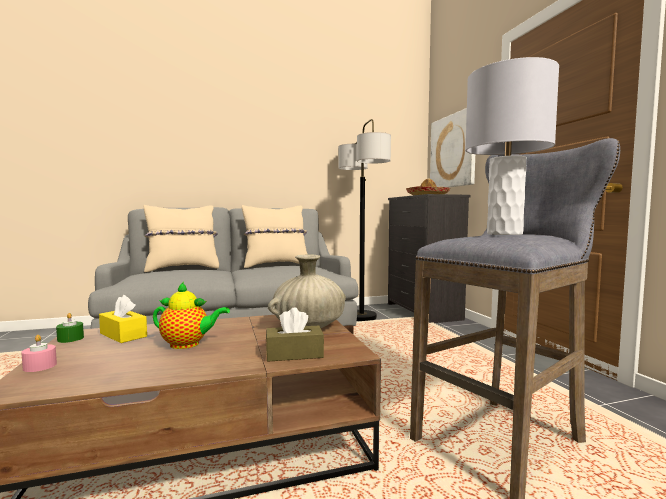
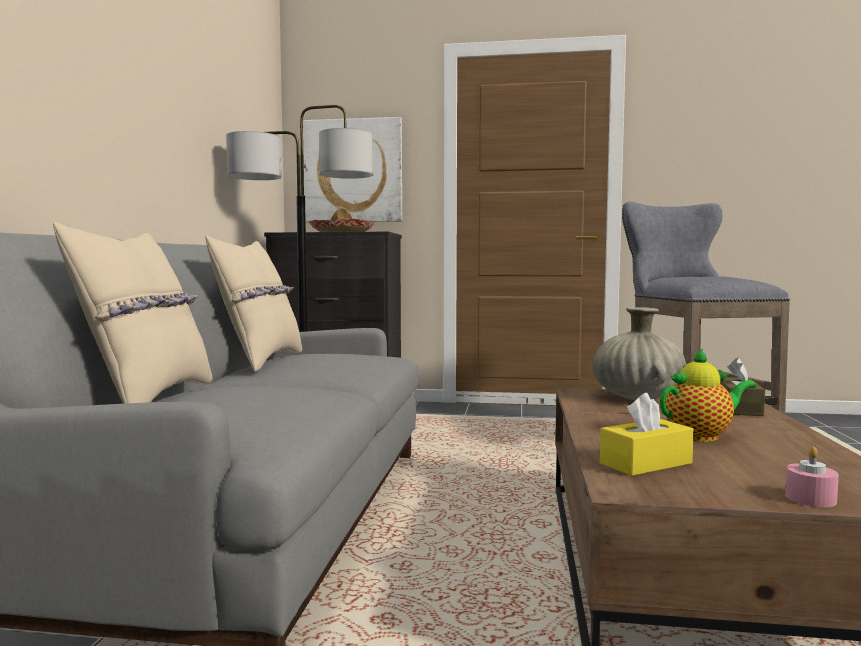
camera: 65 degrees left, 0 degrees up
green candle [56,313,84,343] -> none
teapot [153,282,230,349] -> teapot turned 45 degrees clockwise [660,349,756,442]
grey table lamp [465,57,559,235] -> none

